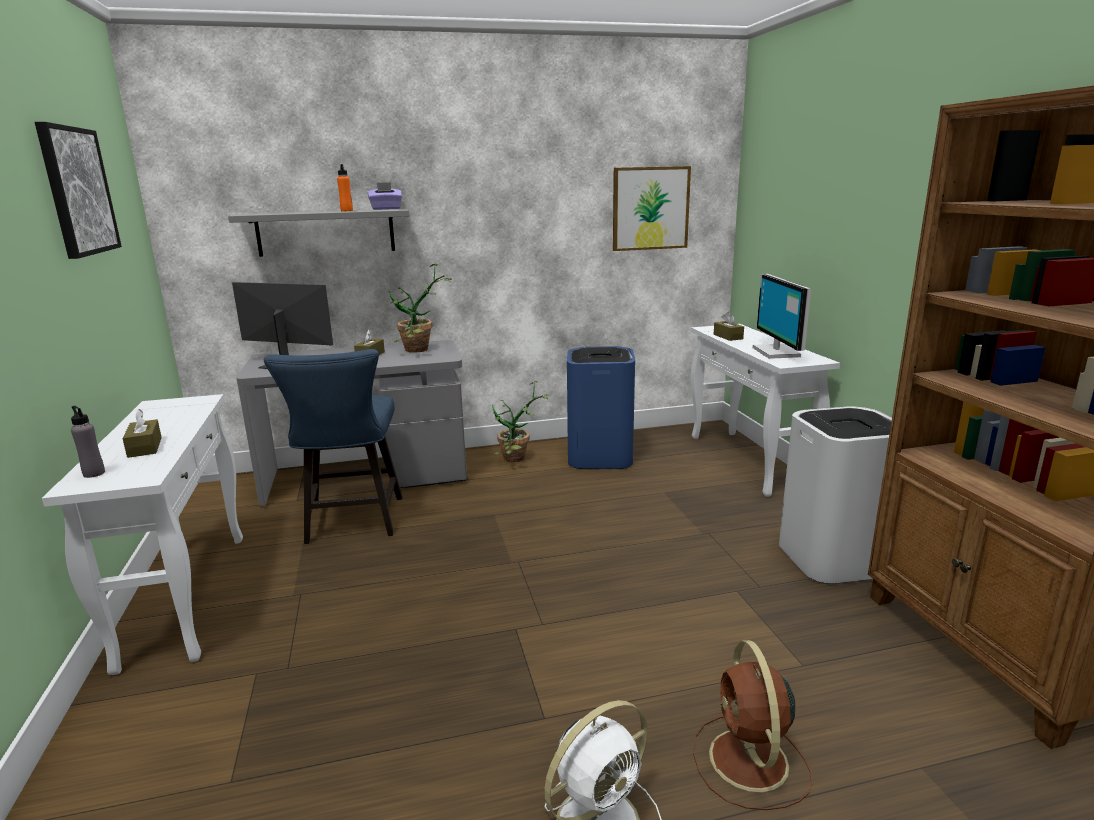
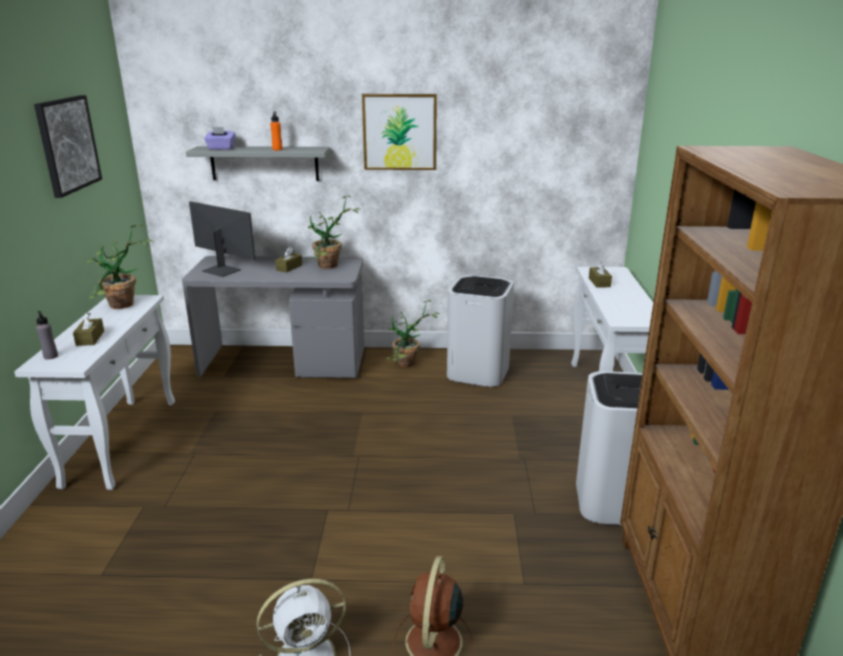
camera: 15 degrees right, 5 degrees up
blue chair [264,349,402,544] -> none
purple tissue box [368,182,402,210] -> purple tissue box moved to [204,127,236,150]
blue trash can [567,346,635,469] -> white trash can [447,275,514,387]
picture [613,166,691,251] -> picture moved to [362,94,437,170]
monitor [753,274,811,359] -> none
none -> potted plant [87,224,154,309]

